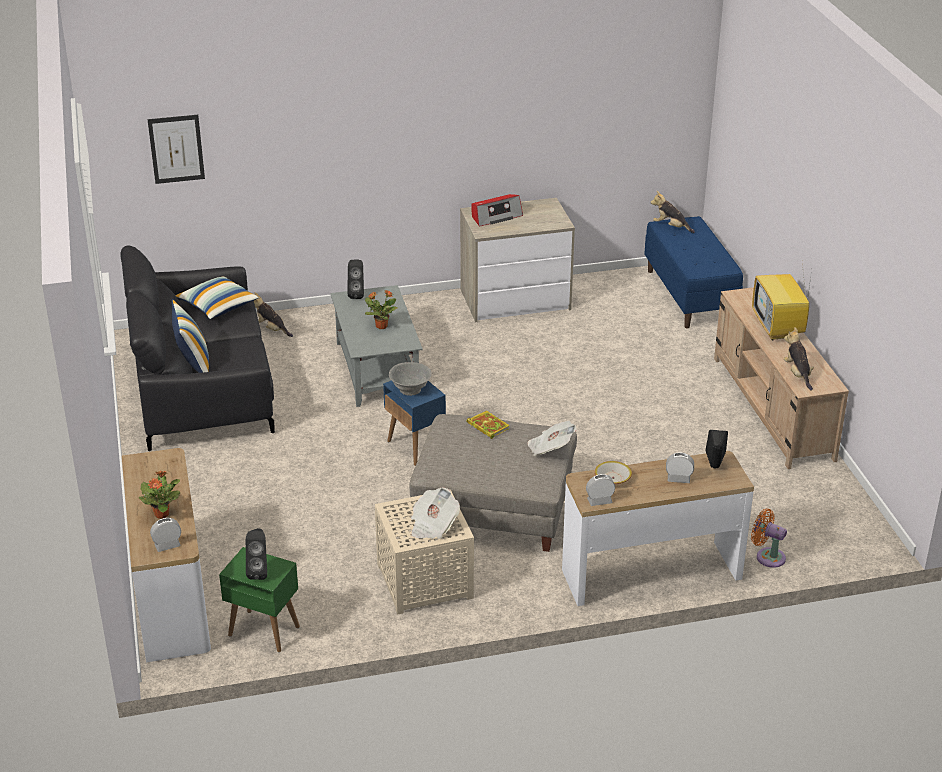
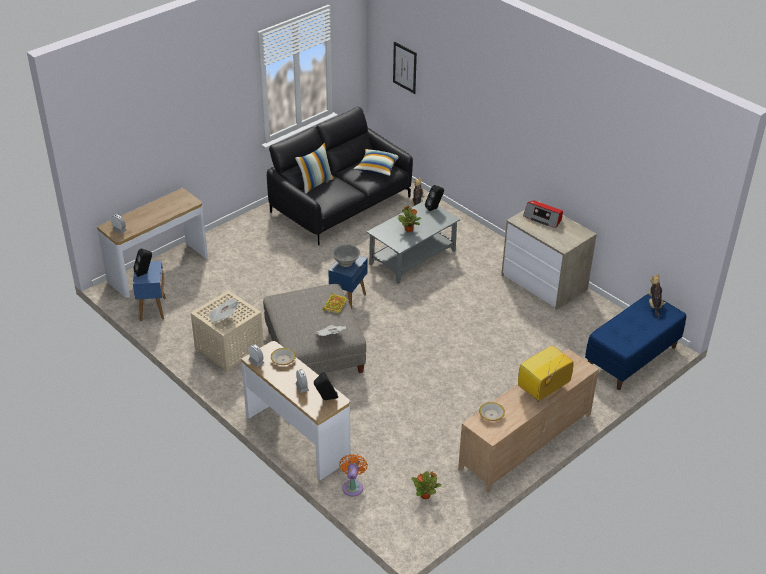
camera: 60 degrees right, 5 degrees up
potted plant [139,471,180,519] -> potted plant moved to [411,471,441,499]
green side table [219,547,300,652] -> blue side table [133,261,166,321]
plush toy [784,327,814,390] -> bowl [479,402,505,421]

